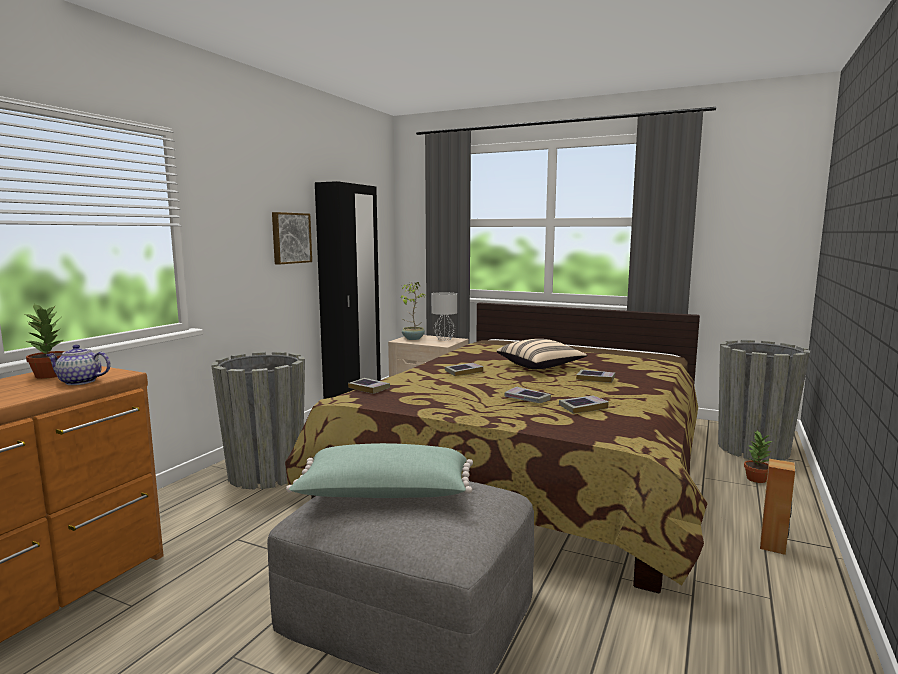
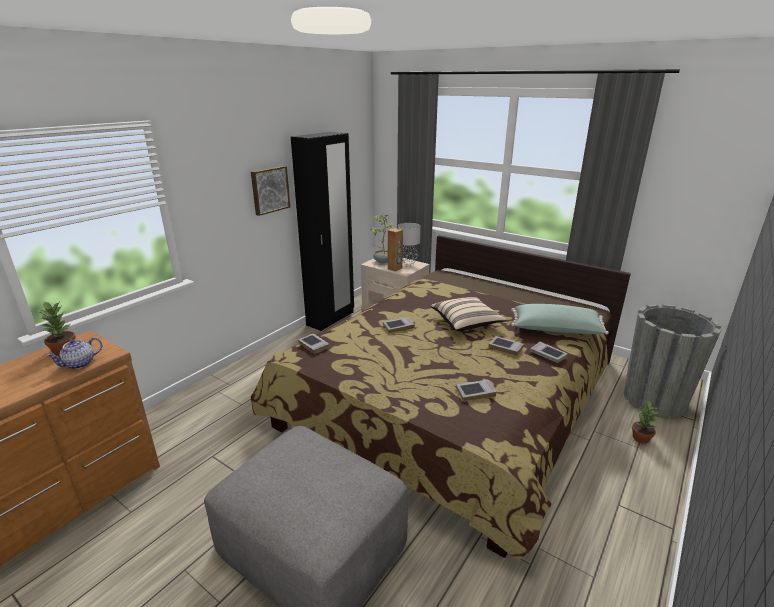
camera: 10 degrees right, 15 degrees up
teapot [46,345,110,385] -> teapot turned 60 degrees counterclockwise [46,337,102,369]
grey planter [211,352,305,490] -> none
green pillow [286,443,473,498] -> green pillow moved to [511,304,609,334]
book [505,387,551,403] -> book moved to [530,341,568,363]
brown speaker [760,459,795,555] -> brown speaker moved to [388,228,403,272]

